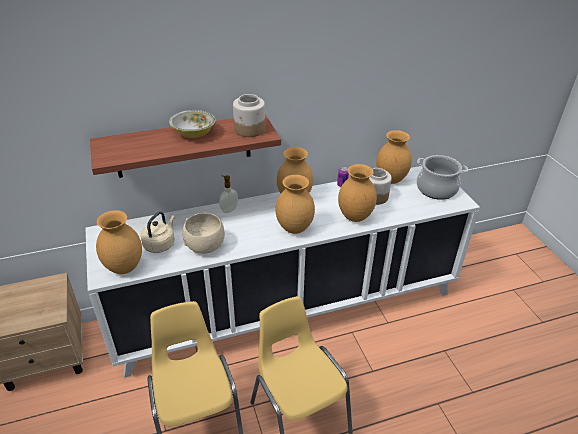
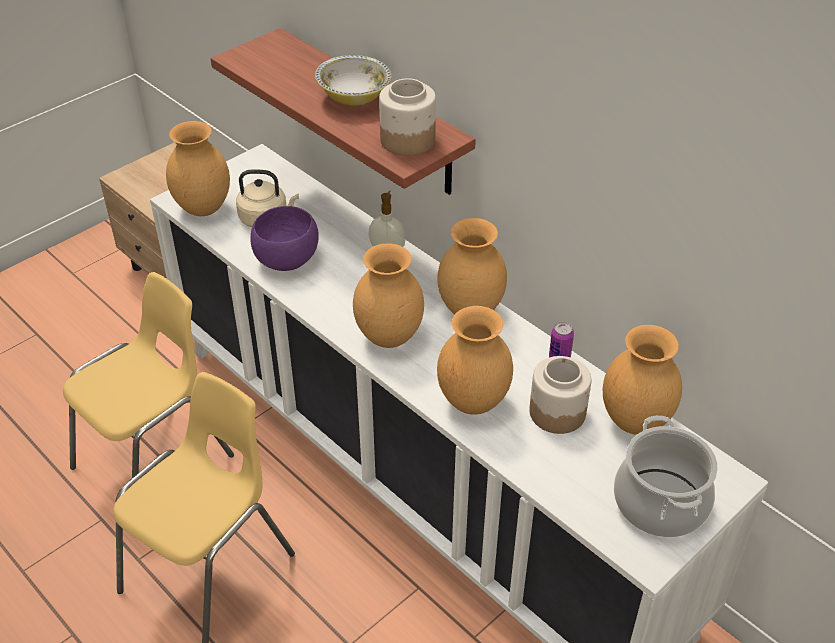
camera: 65 degrees right, 5 degrees up
beige bowl [182,213,225,254] -> purple bowl [250,206,319,271]

